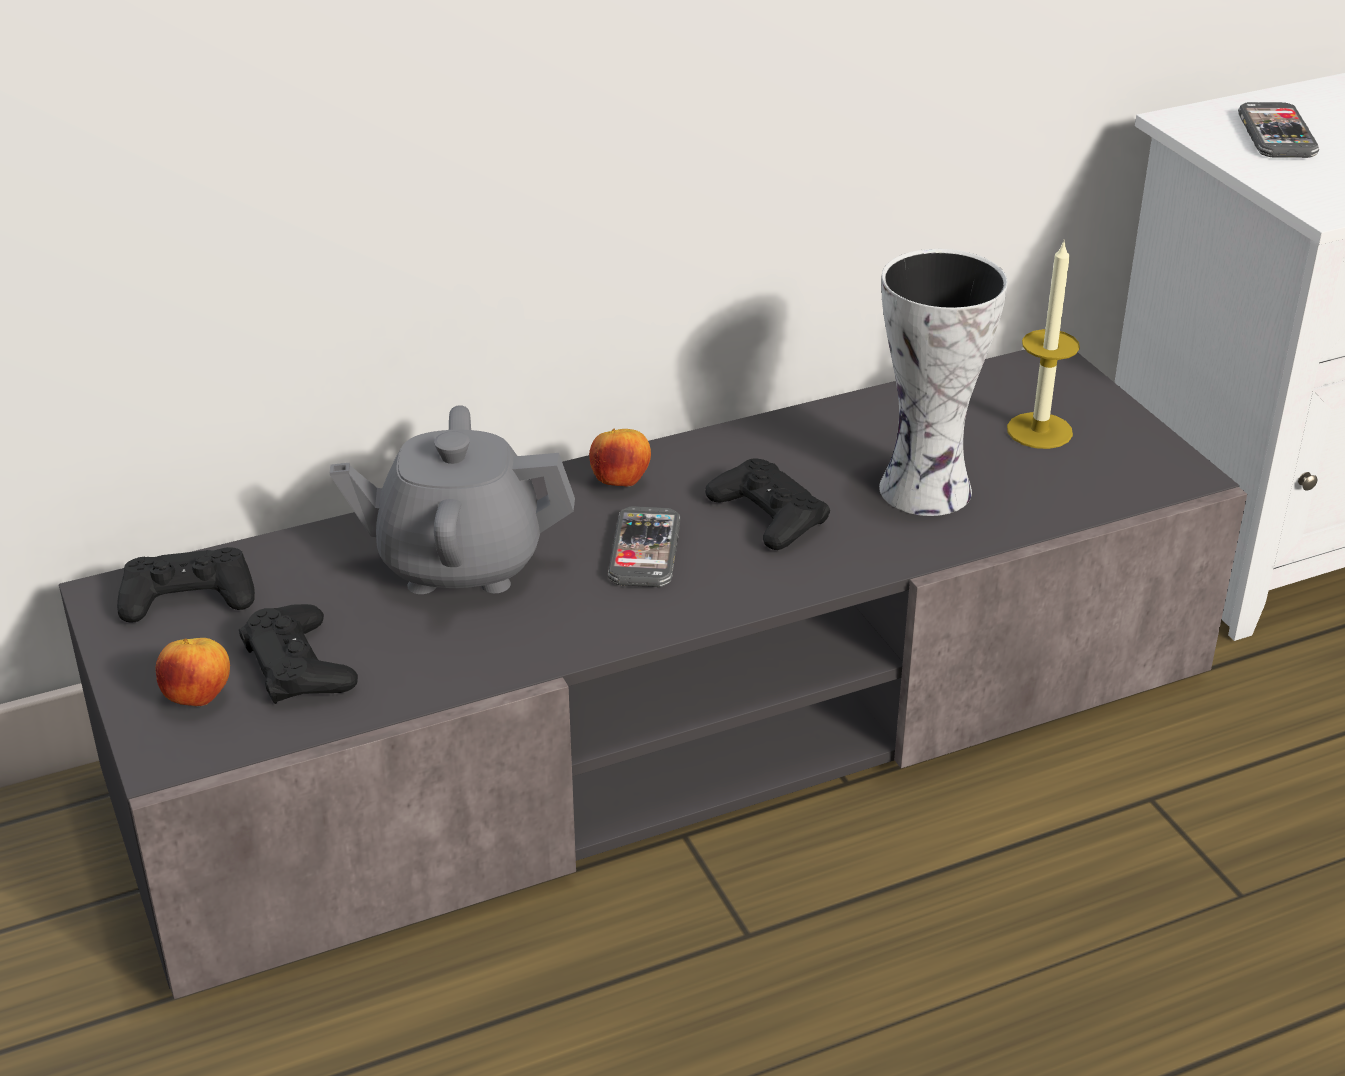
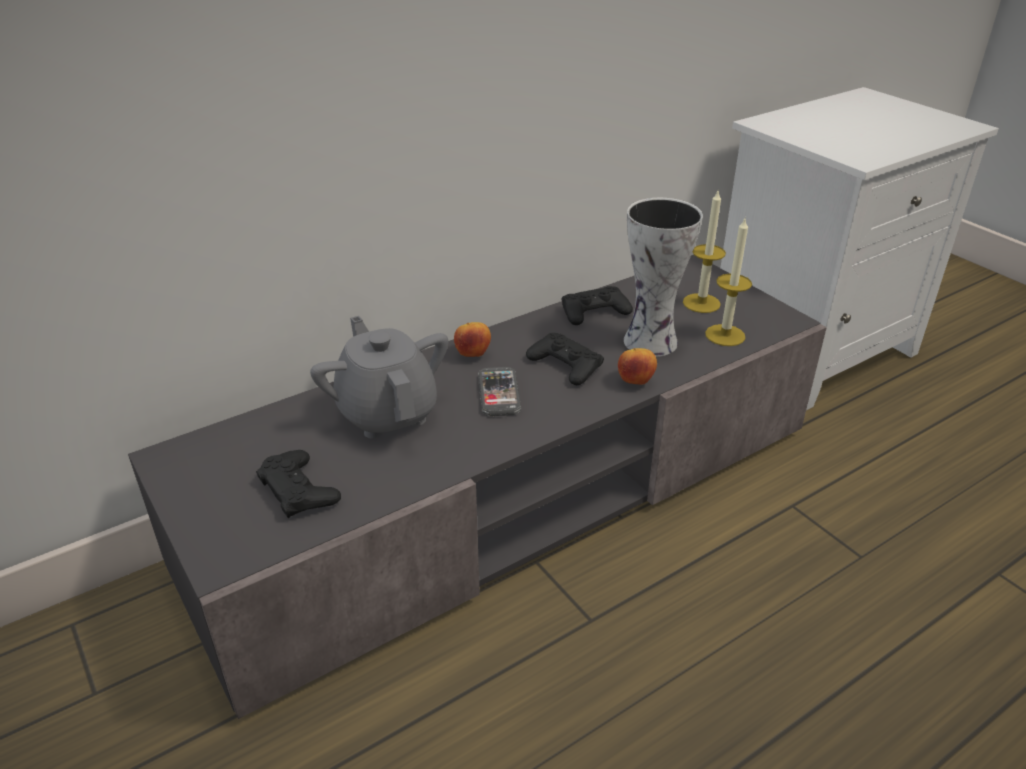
camera: 10 degrees left, 0 degrees up
black game controller [117,547,255,623] -> black game controller moved to [561,286,633,325]
apple [155,638,230,706] -> apple moved to [618,348,657,385]
grey teapot [329,405,575,594] -> grey teapot turned 75 degrees clockwise [310,316,448,438]
phone [1238,102,1319,158] -> none
none -> candle [705,219,752,346]

